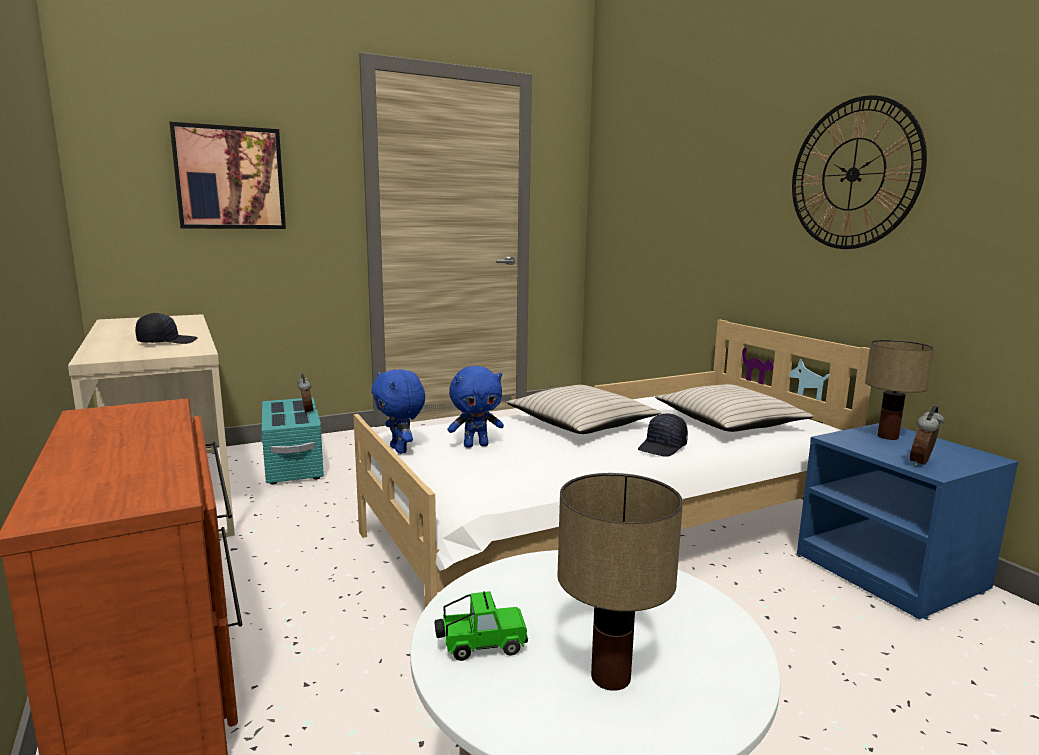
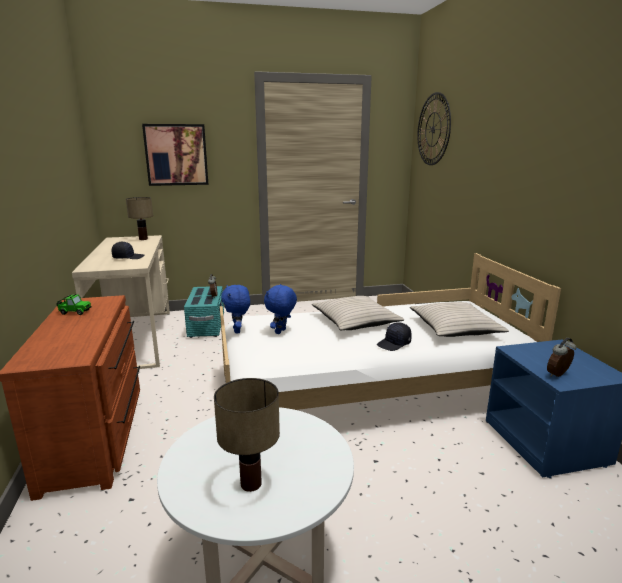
camera: 15 degrees right, 5 degrees up
toy car [435,591,528,661] -> toy car moved to [57,294,92,315]
blue plush toy [448,366,504,448] -> blue plush toy turned 120 degrees clockwise [264,284,297,334]
wall clock [792,95,927,249] -> wall clock moved to [418,92,451,165]
table lamp [865,340,935,440] -> table lamp moved to [126,197,153,240]

